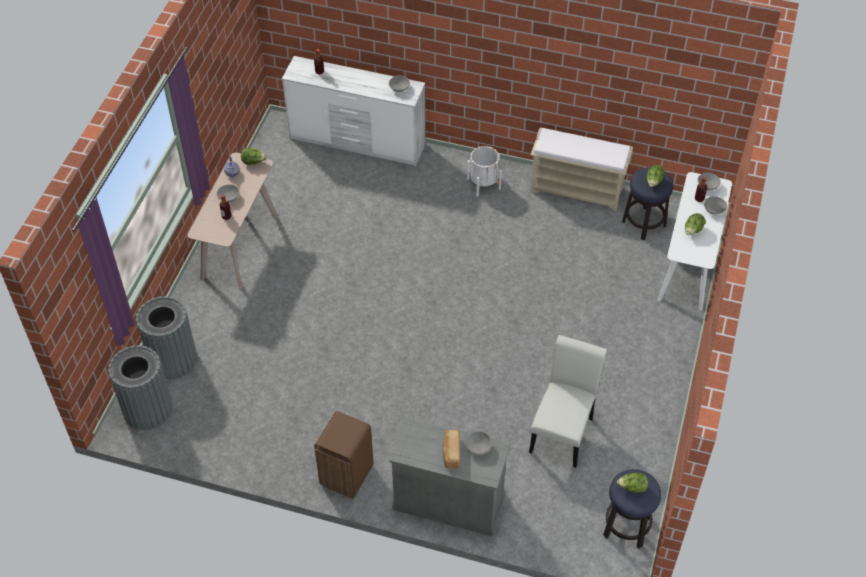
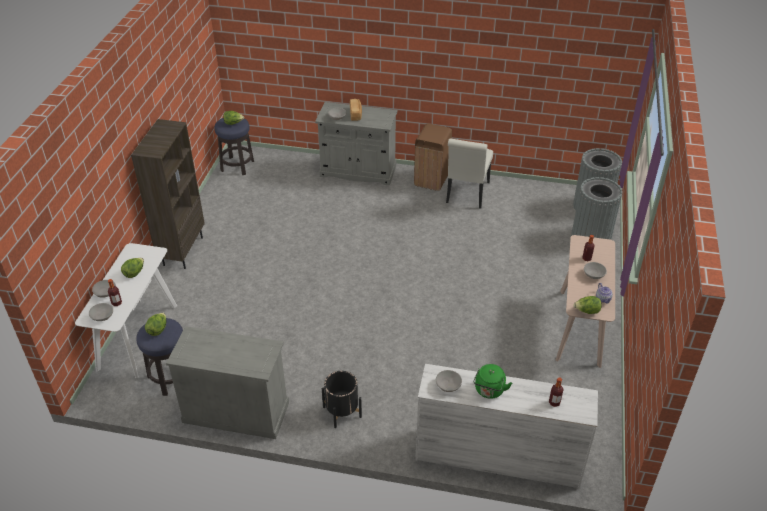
camera: 175 degrees right, 10 degrees down
white planter [467,146,502,197] -> black planter [322,371,362,428]
white chair [529,335,607,468] -> white chair moved to [446,139,493,209]
beige bench [530,128,633,211] -> grey cabinet [166,326,289,439]
none -> brown bookcase [131,119,205,269]
none -> green kettle [473,364,512,399]

